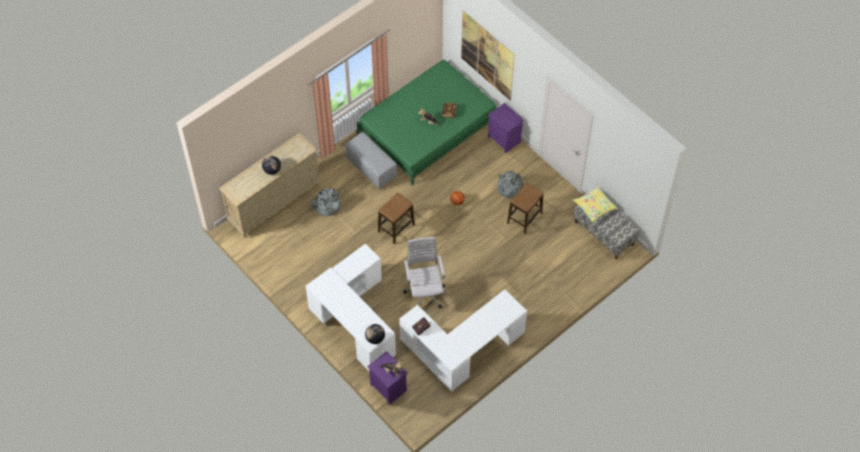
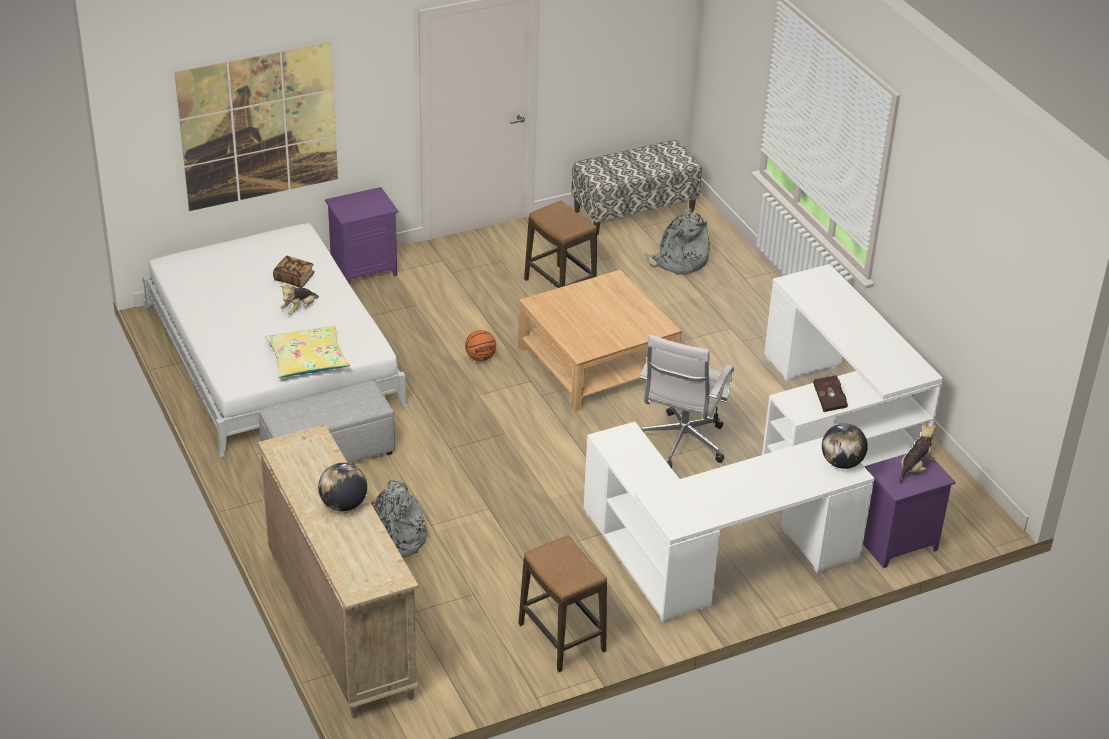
camera: 75 degrees left, 20 degrees down
green bed [356,60,496,186] -> white bed [143,223,409,457]
stool [378,192,415,244] -> stool moved to [518,535,607,672]
white office chair [403,237,445,308] -> white office chair turned 75 degrees counterclockwise [640,334,734,468]
grey backpack [497,171,524,198] -> grey backpack moved to [644,208,710,274]
yellow pillow [573,186,618,223] -> yellow pillow moved to [265,325,350,378]
none -> beige coffee table [518,270,681,412]

